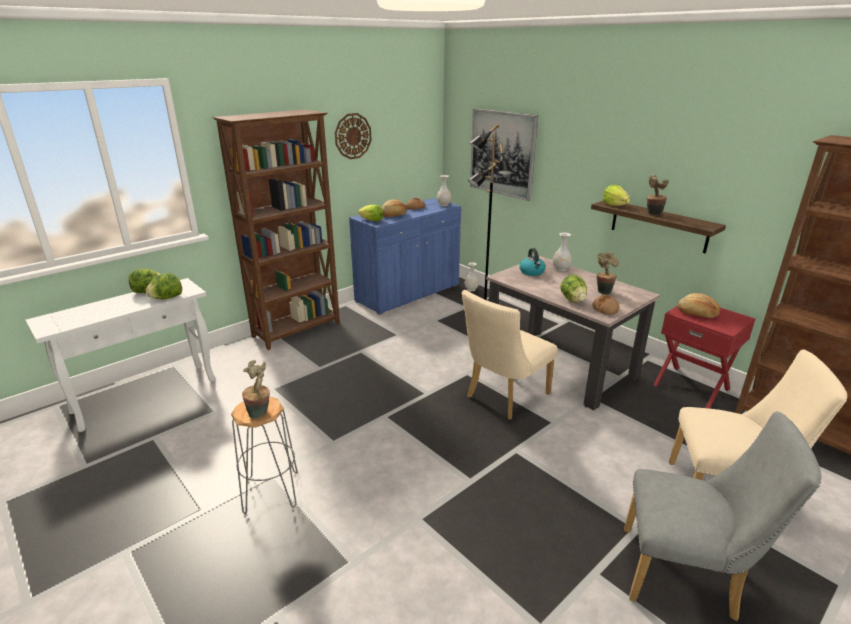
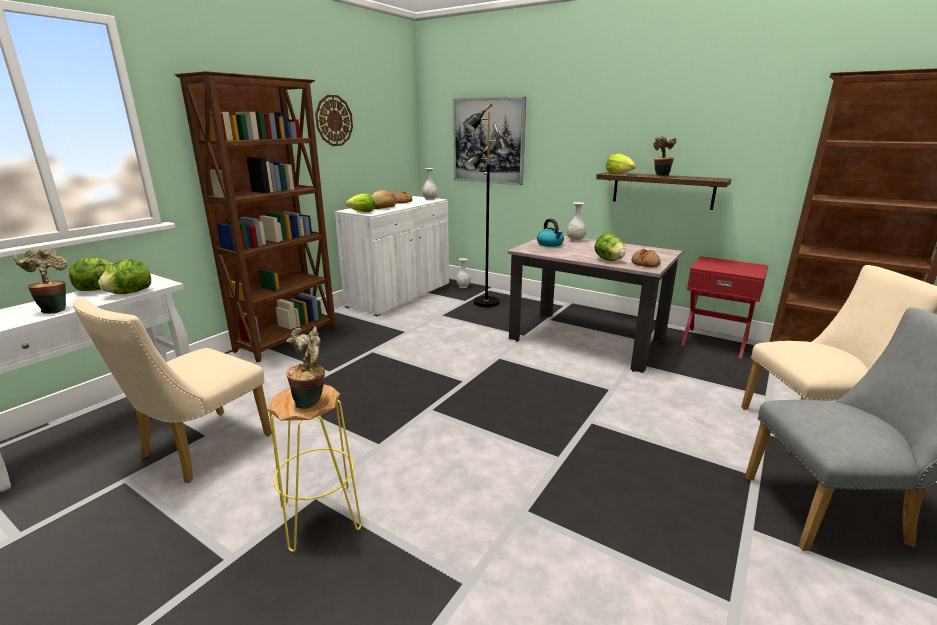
camera: 15 degrees left, 5 degrees down
grey stool [231,396,298,514] -> yellow stool [267,384,362,552]
blue cabinet [349,198,461,315] -> white cabinet [335,196,449,316]
beige chair [462,290,558,420] -> beige chair moved to [73,298,272,483]
potted plant [597,252,619,295] -> potted plant moved to [14,248,68,314]
bread [678,293,720,318] -> none

